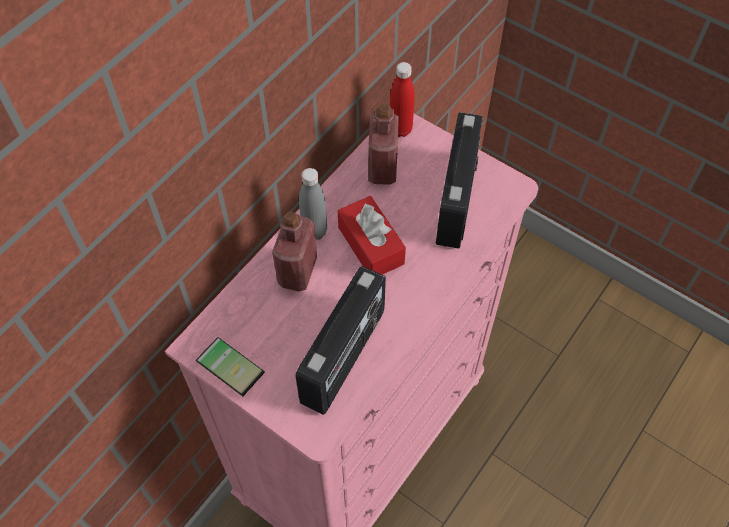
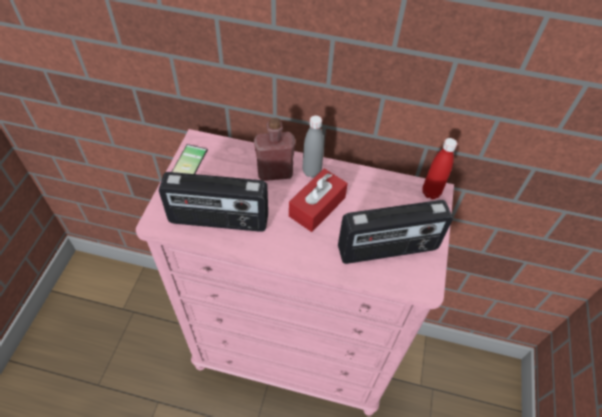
camera: 65 degrees right, 5 degrees down
red bottle [368,104,399,185] -> none

